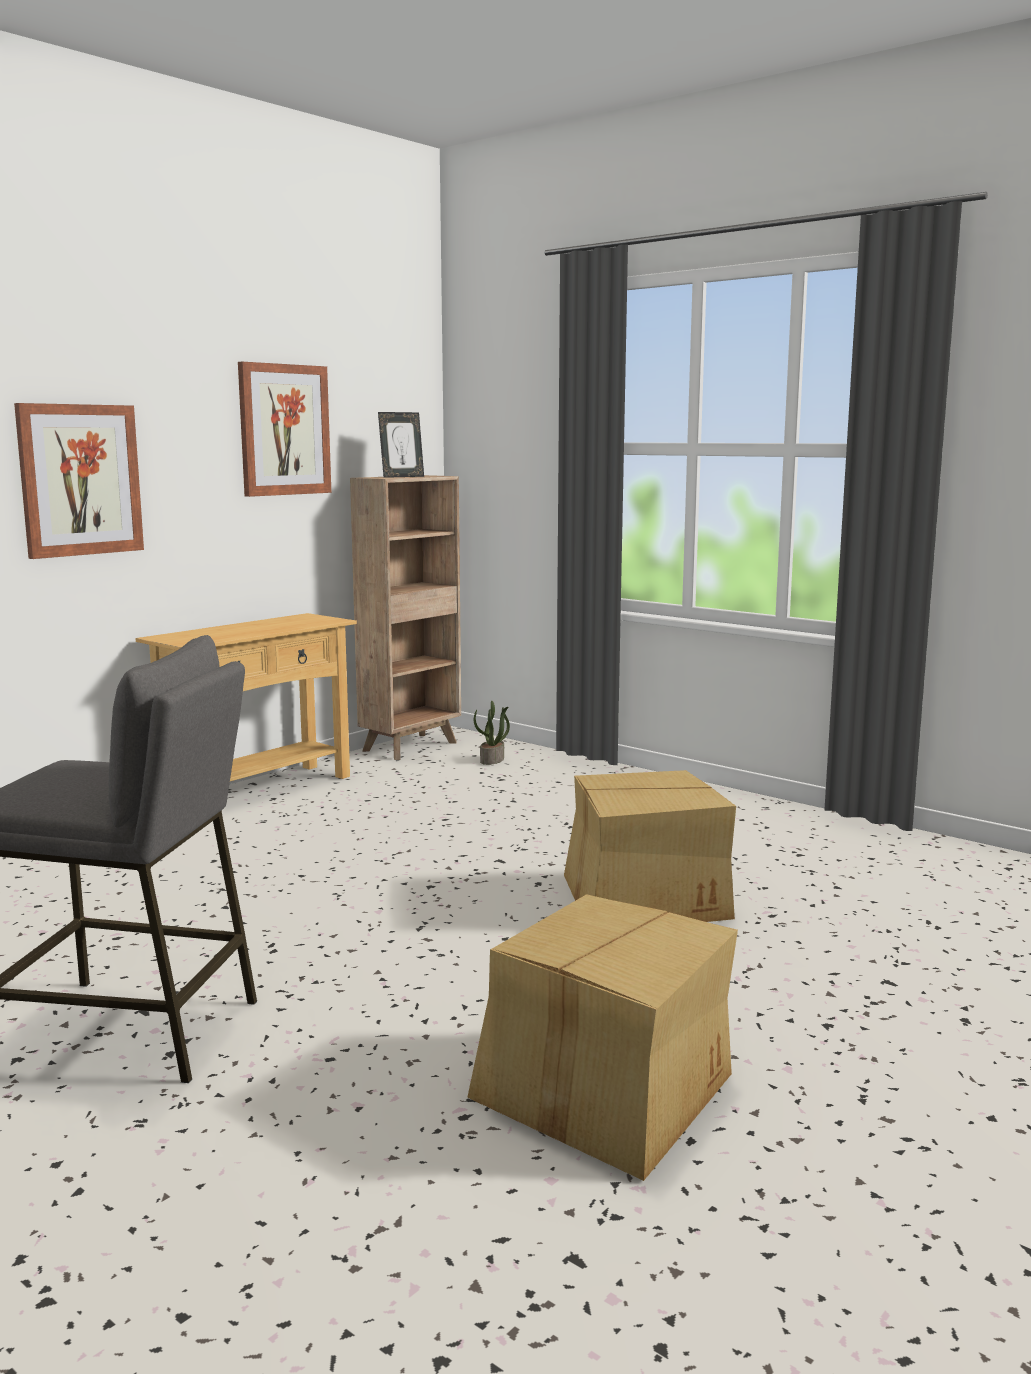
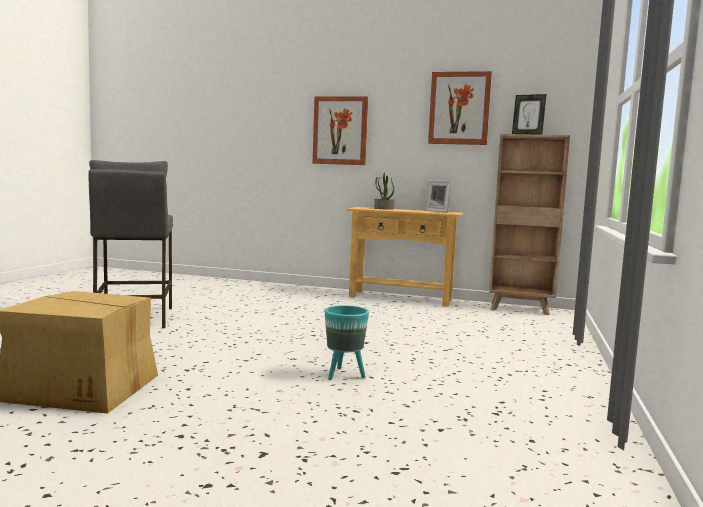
camera: 65 degrees right, 5 degrees down
potted plant [474,701,510,765] -> potted plant moved to [374,172,394,210]
cardboard box [564,770,736,922] -> turquoise planter [325,305,369,380]
none -> picture frame [424,180,452,212]

